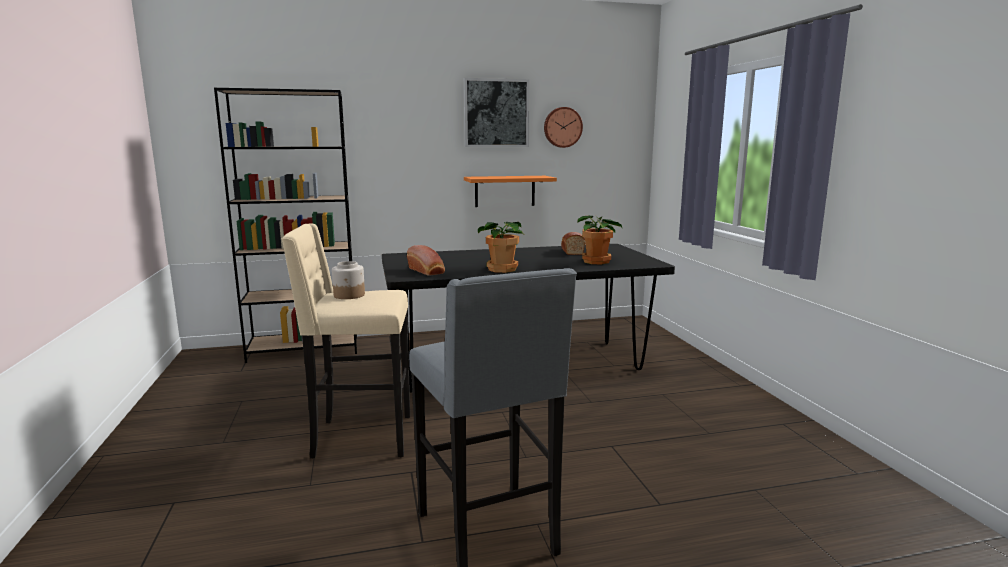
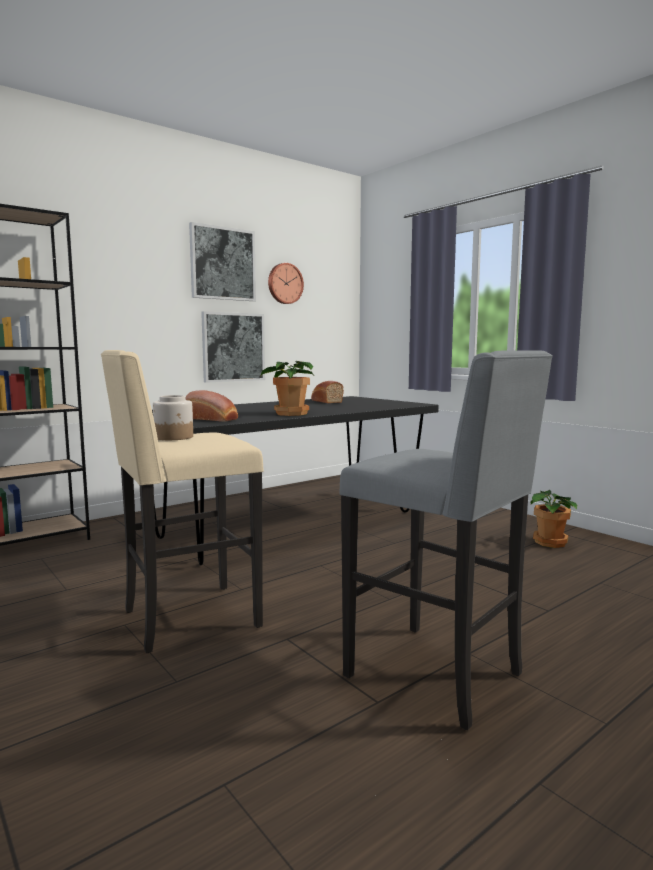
camera: 25 degrees left, 5 degrees down
orange shelf [464,176,557,207] -> picture [201,311,265,383]
potted plant [577,216,623,264] -> potted plant moved to [531,490,577,548]

